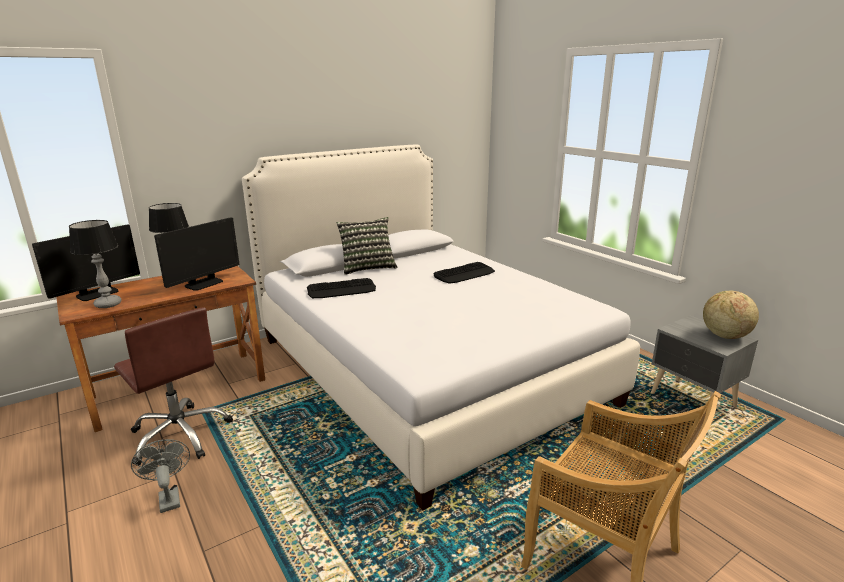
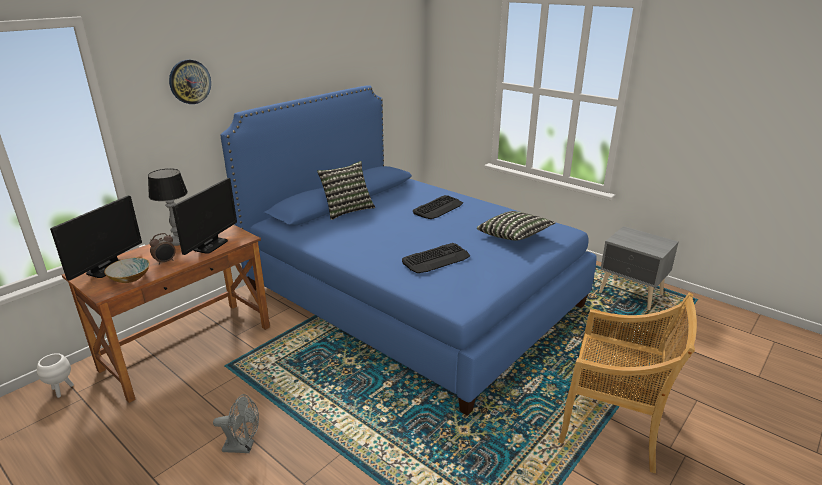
camera: 15 degrees left, 5 degrees up
table lamp [69,220,122,308] -> bowl [104,257,150,283]
brown office chair [114,307,233,466] -> none
grey fan [131,439,190,513] -> grey fan turned 135 degrees clockwise [213,394,259,453]
white bed [242,145,640,510] -> blue bed [220,85,597,416]
keyboard [307,278,376,298] -> keyboard moved to [402,243,470,273]
globe [703,291,759,339] -> none
none -> white planter [37,353,74,398]
none -> alarm clock [150,233,176,265]
none -> wall clock [169,59,211,104]
none -> pillow [477,211,555,241]

